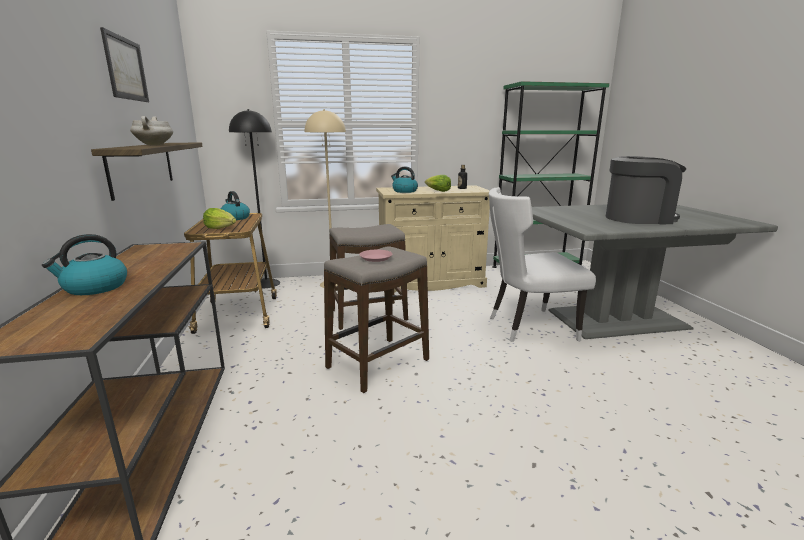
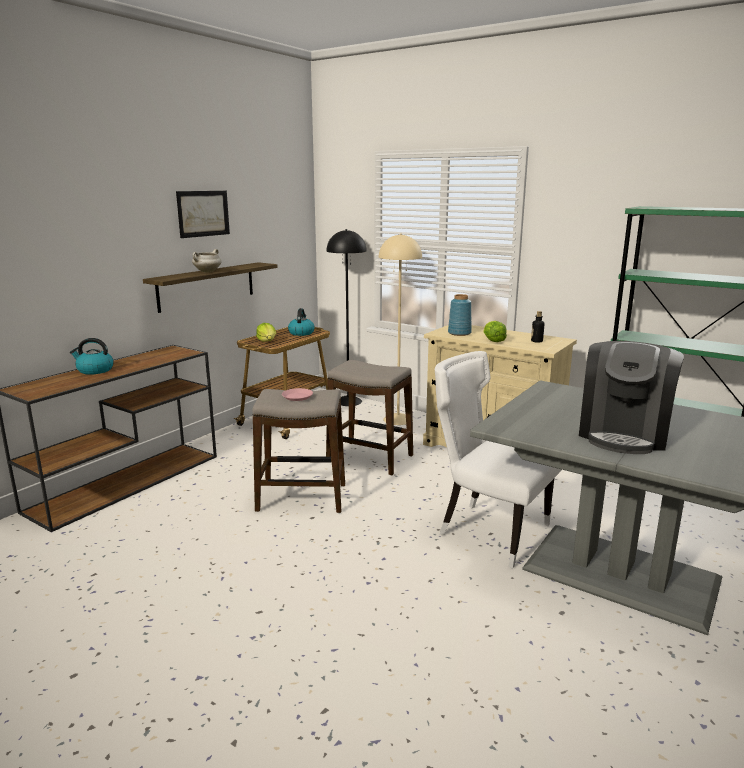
camera: 45 degrees right, 0 degrees up
kettle [391,167,418,193] -> blue vase [448,294,472,336]
coffee machine [606,156,686,224] -> coffee machine turned 75 degrees clockwise [579,341,684,454]

